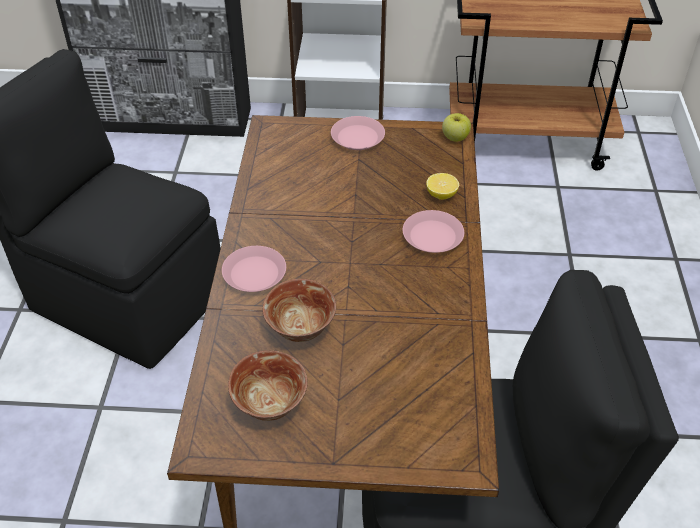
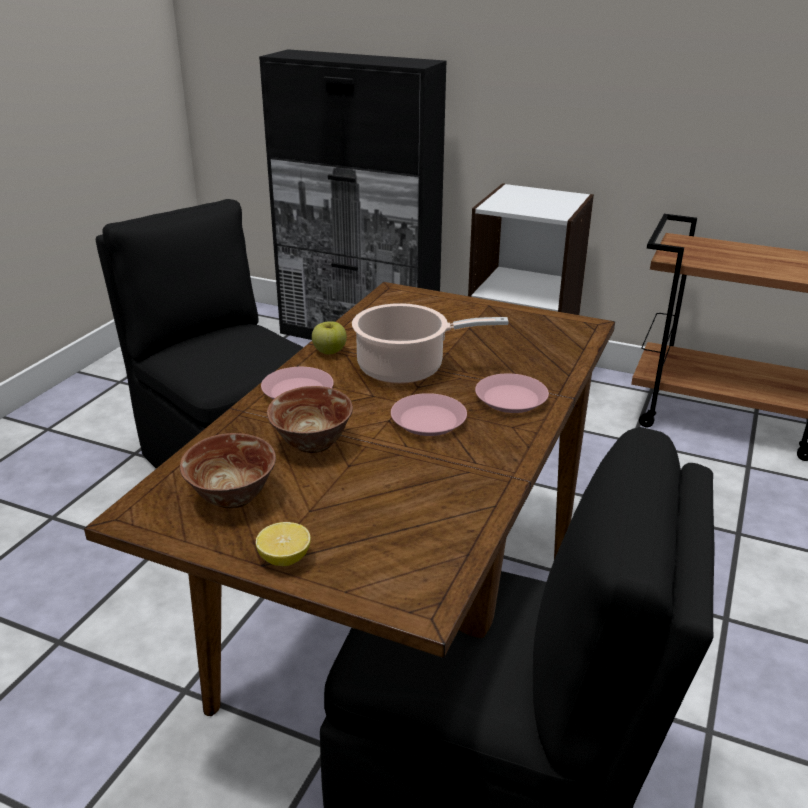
camera: 20 degrees right, 15 degrees down
pink plate [331,116,385,150] -> pink plate moved to [391,393,467,436]
lemon [426,173,459,200] -> lemon moved to [256,522,311,566]
apple [442,113,471,142] -> apple moved to [312,321,347,354]
none -> cooking pot [352,303,509,384]

